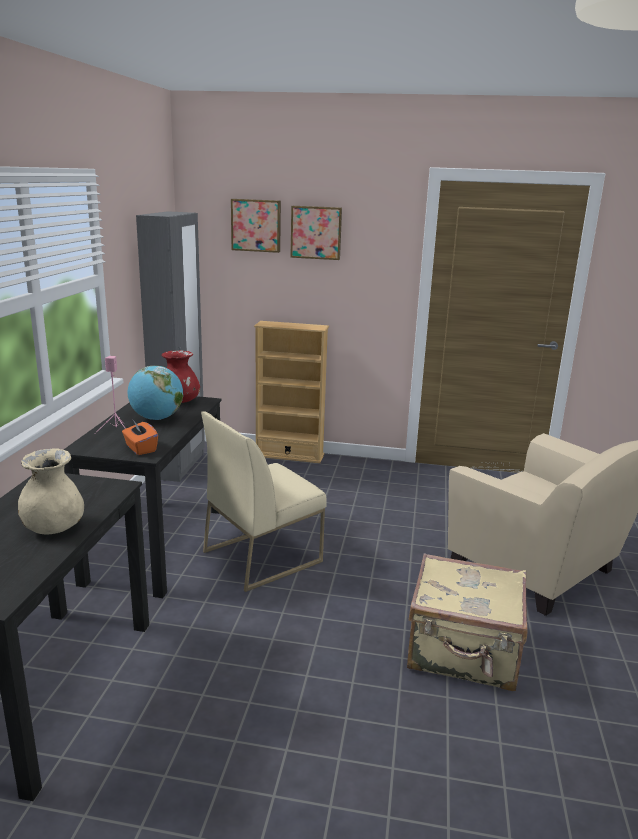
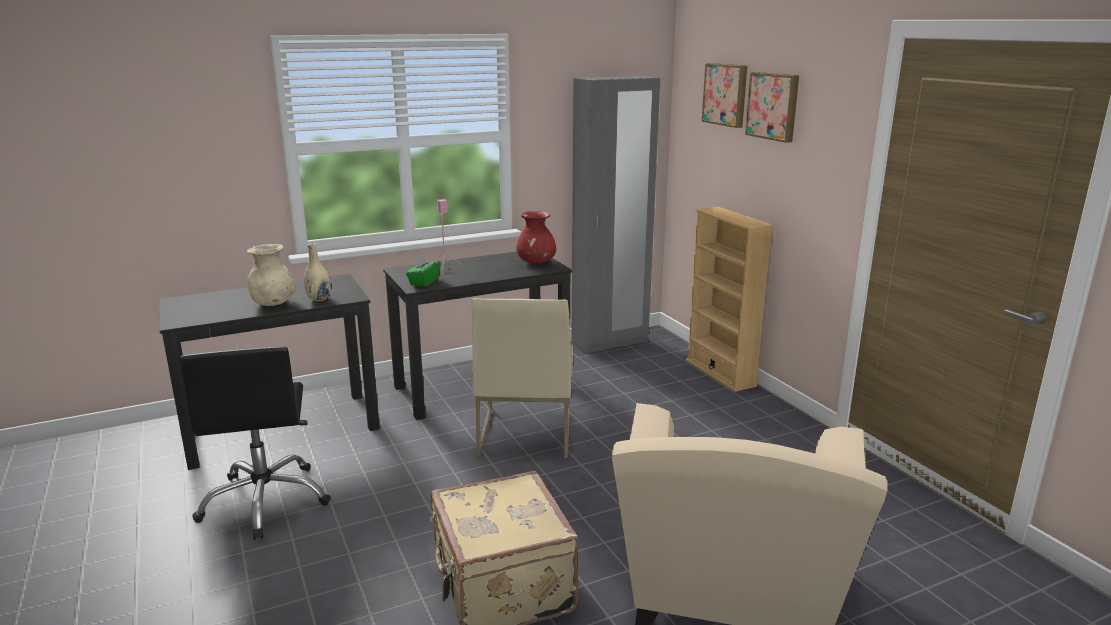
camera: 55 degrees right, 0 degrees up
orange tissue box [122,420,158,455] -> green tissue box [406,254,441,287]
globe [128,366,183,420] -> none
beige chair [201,411,327,592] -> beige chair turned 105 degrees counterclockwise [472,298,573,458]
none -> black office chair [179,346,331,540]
none -> beige vase [304,243,331,301]

